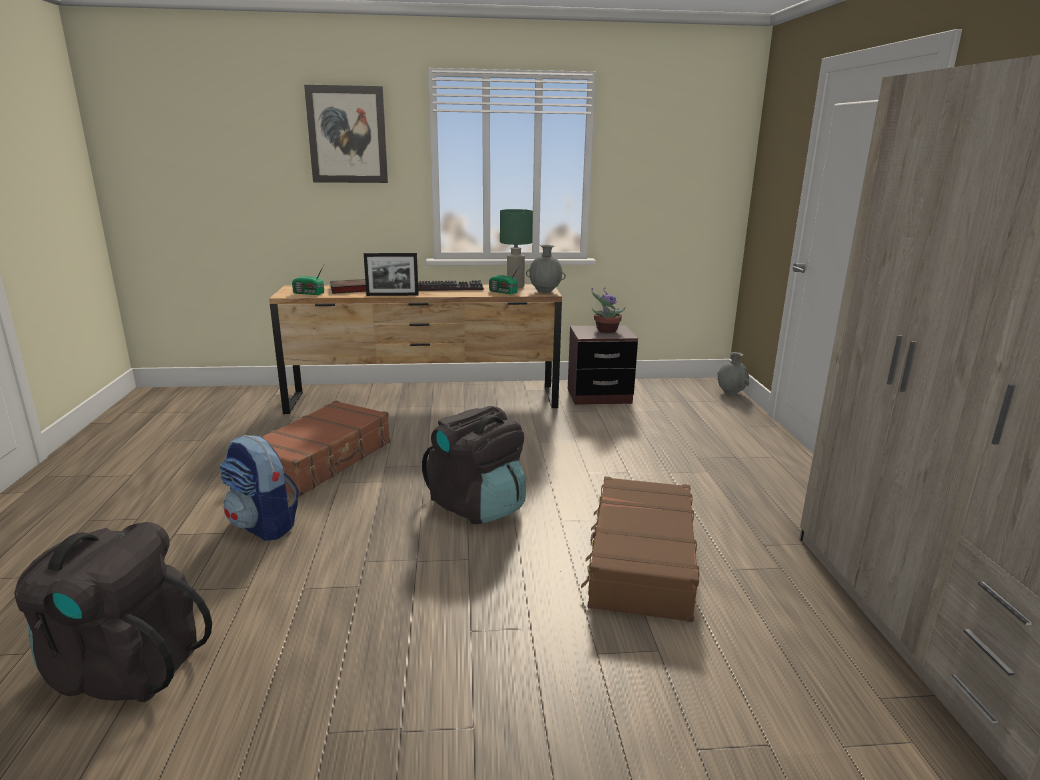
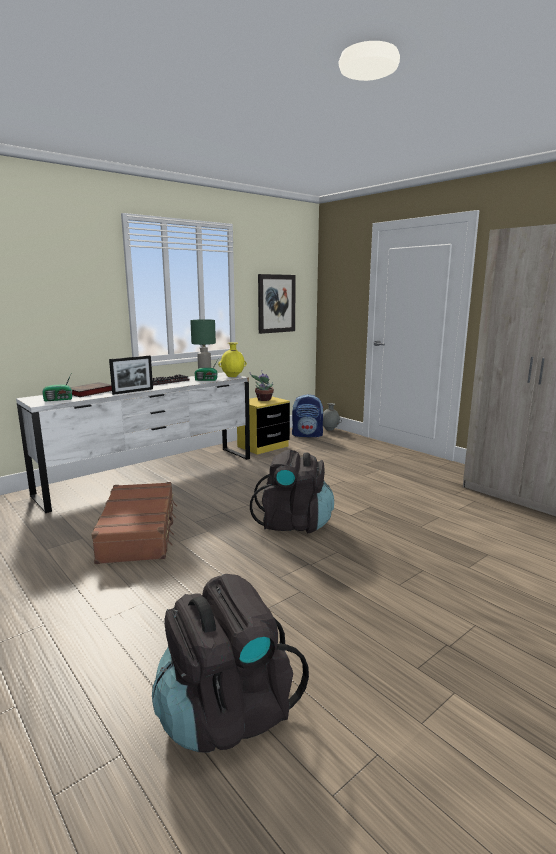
camera: 35 degrees left, 5 degrees down
backpack [219,435,299,541] -> backpack moved to [292,394,324,437]
brown dresser [269,284,562,414] -> white dresser [16,372,250,513]
picture [304,85,388,183] -> picture moved to [258,274,296,334]
grey vase [526,245,566,293] -> yellow vase [218,343,247,377]
brown nightstand [568,325,638,405] -> yellow nightstand [237,397,290,454]
brown suitcase [581,476,699,622] -> none

